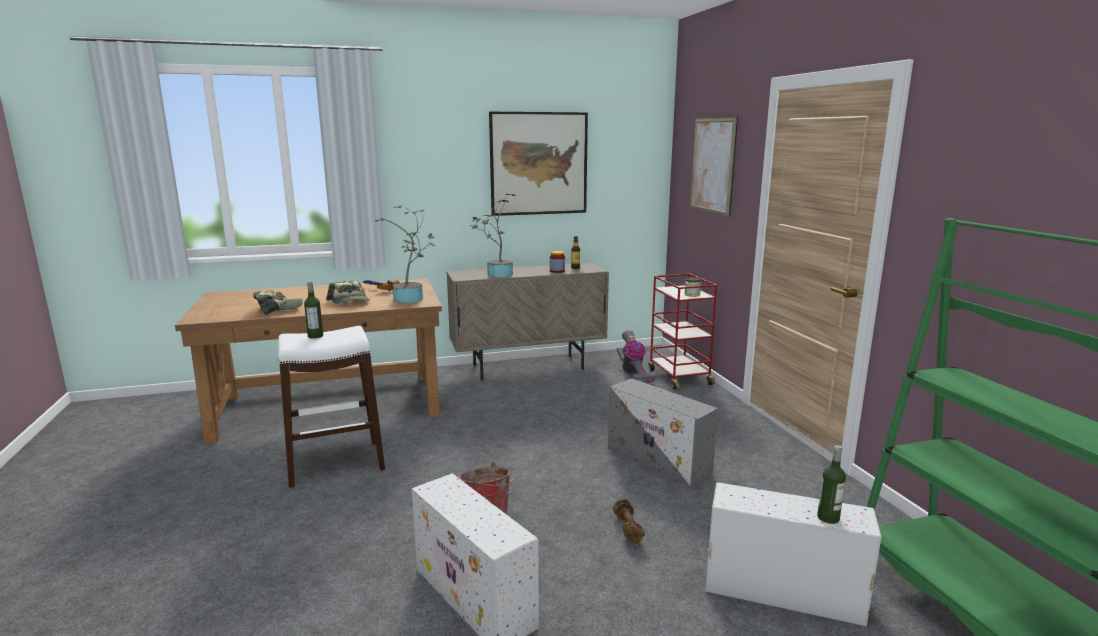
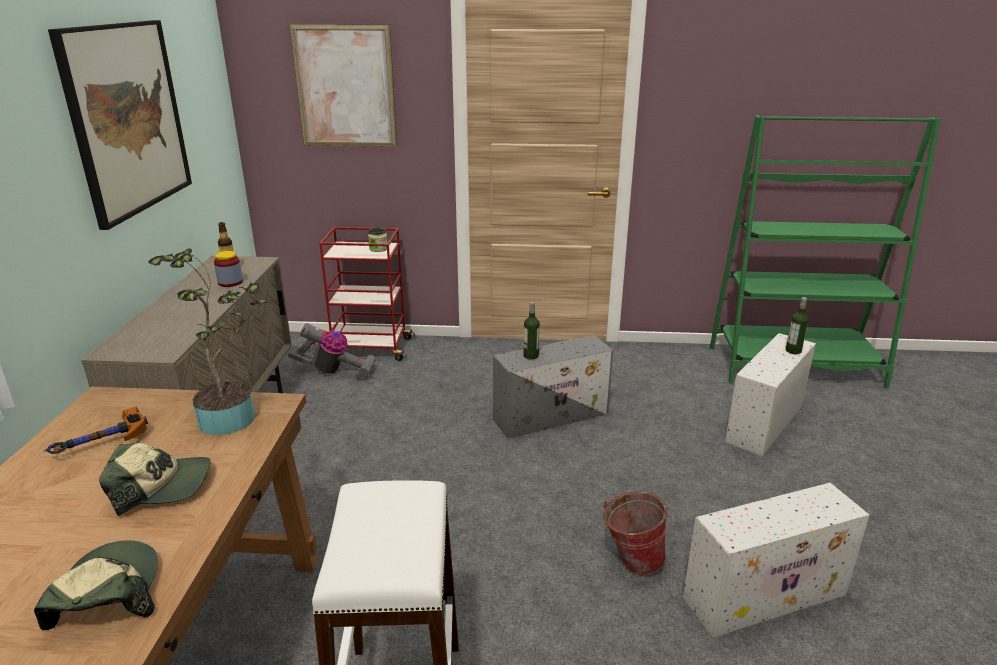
camera: 70 degrees left, 10 degrees up
bottle [304,281,323,339] -> bottle moved to [524,301,540,359]
potted plant [470,194,516,277] -> none
brown dumbbell [613,499,645,544] -> none

